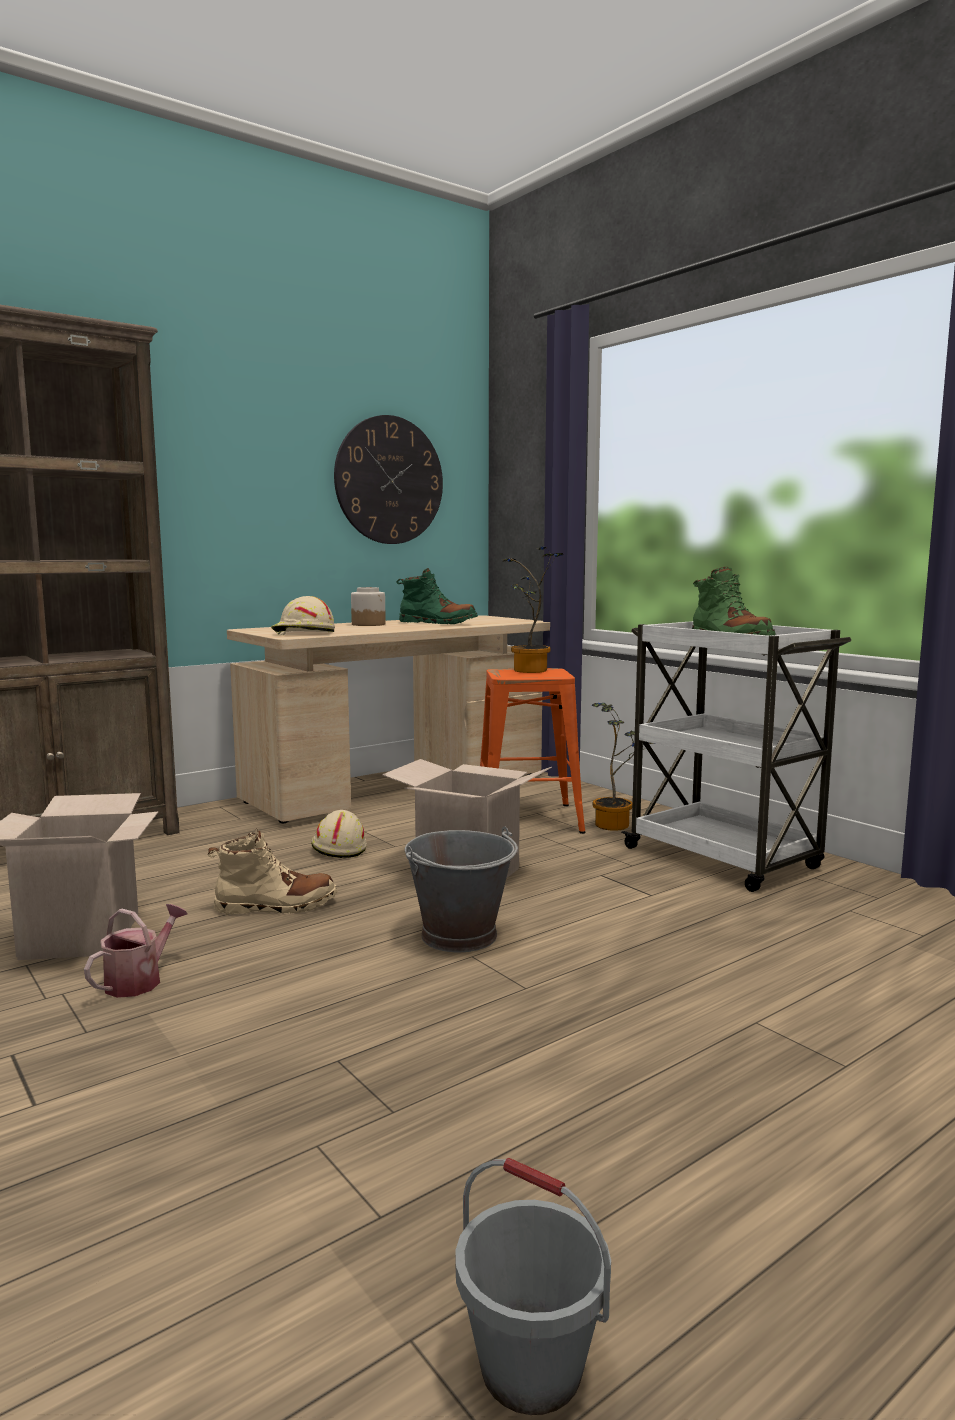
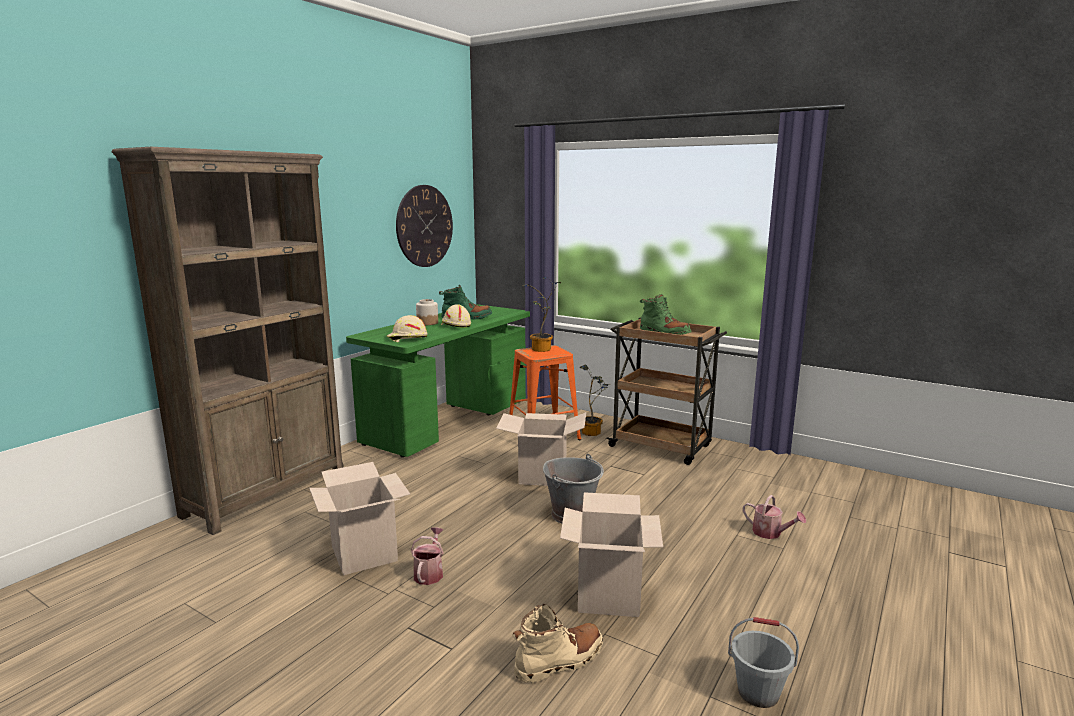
camera: 20 degrees left, 5 degrees up
beige boot [207,828,338,915] -> beige boot moved to [512,604,603,684]
beige desk [227,615,550,823] -> green desk [346,304,530,457]
beige hard hat [311,810,367,858] -> beige hard hat moved to [441,304,471,328]
white cart [621,621,852,892] -> brown cart [606,317,727,465]
none -> cardboard box [560,492,663,617]
none -> watering can [743,495,806,539]

